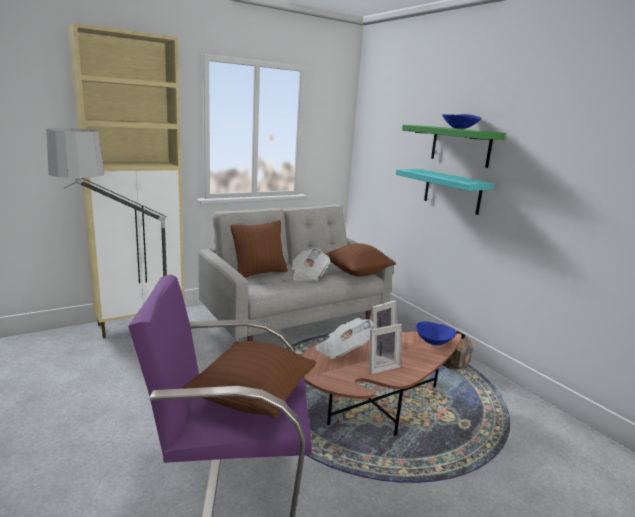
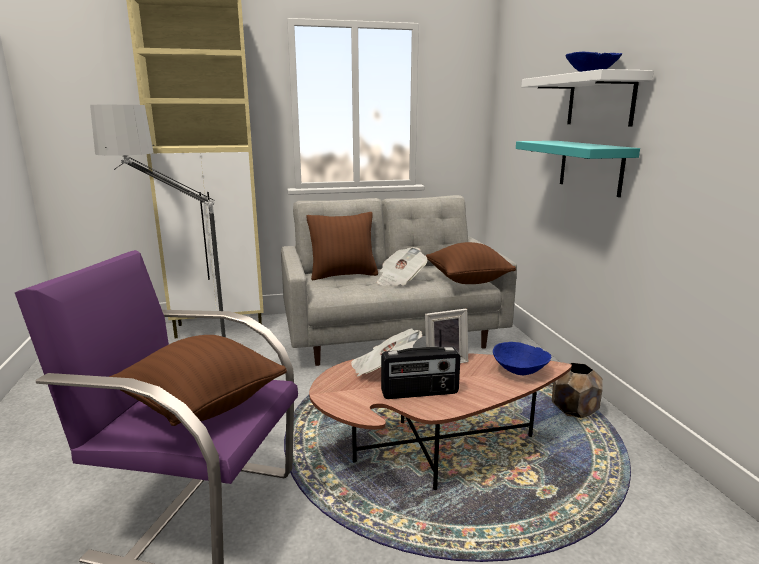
camera: 20 degrees right, 0 degrees up
picture frame [369,323,402,374] -> radio [381,347,460,399]
green shelf [402,125,505,168] -> white shelf [522,69,654,127]

